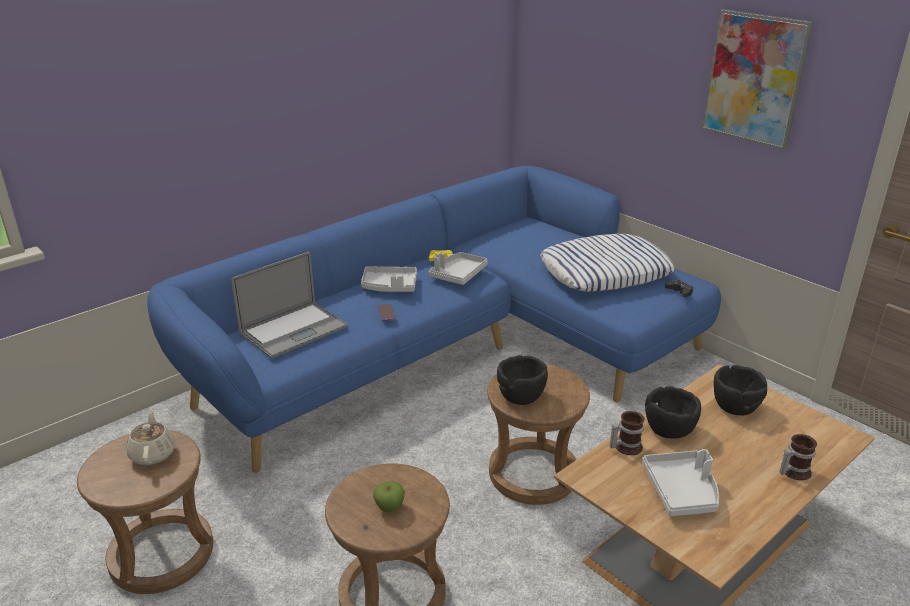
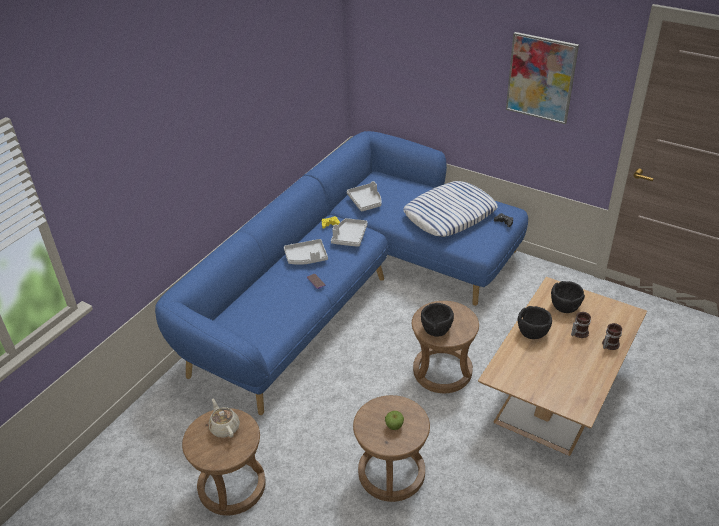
camera: 15 degrees left, 10 degrees up
laptop [231,252,348,359] -> none
mug [610,411,645,455] -> mug moved to [571,312,591,338]
grey tray [642,449,719,516] -> grey tray moved to [347,181,381,212]

